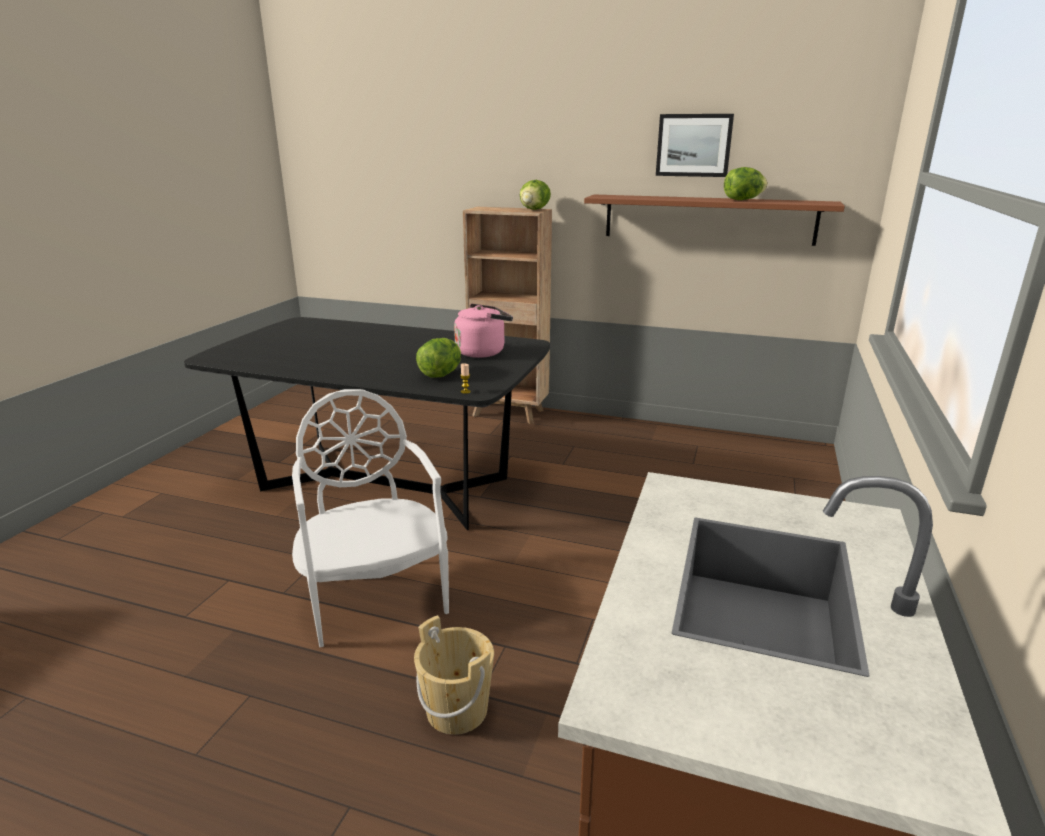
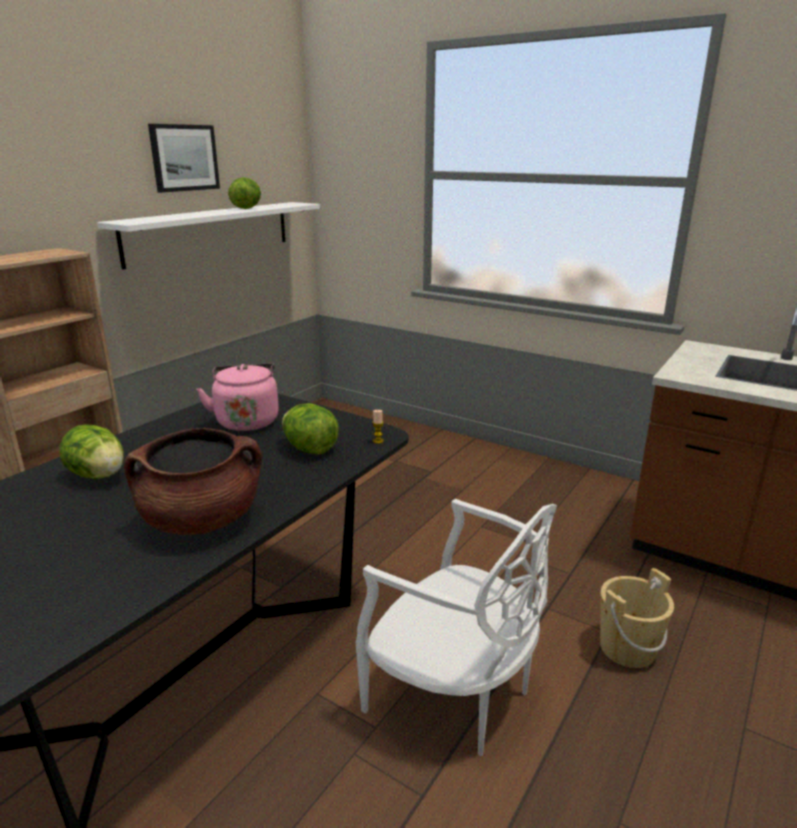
camera: 75 degrees left, 0 degrees up
white chair [292,389,449,647] -> white chair turned 135 degrees counterclockwise [356,499,557,756]
lettuce [520,180,551,210] -> lettuce moved to [60,424,124,479]
brown shelf [584,195,845,246] -> white shelf [97,202,320,270]
none -> brown cooking pot [124,428,262,535]

